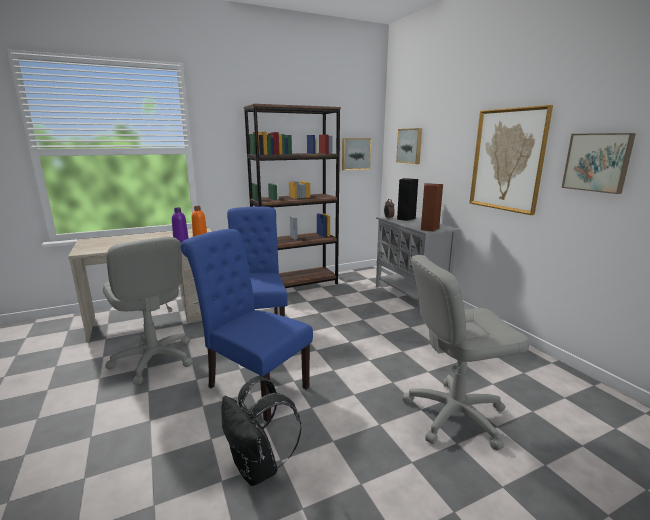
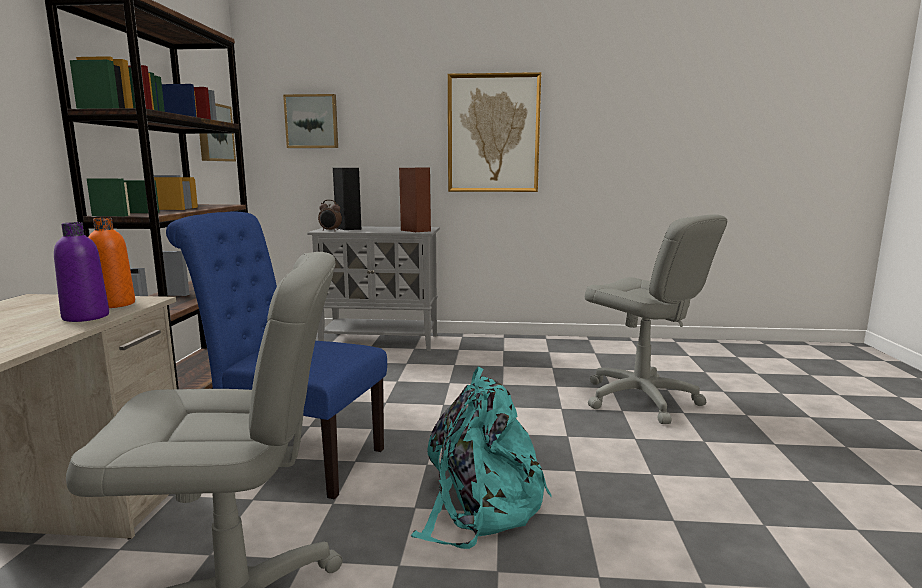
camera: 60 degrees left, 5 degrees down
blue chair [180,229,313,422] -> turquoise backpack [411,366,552,549]
black backpack [221,376,302,486] -> none
grey office chair [402,255,529,451] -> grey office chair turned 60 degrees counterclockwise [585,214,727,424]
picture [562,133,636,194] -> none

